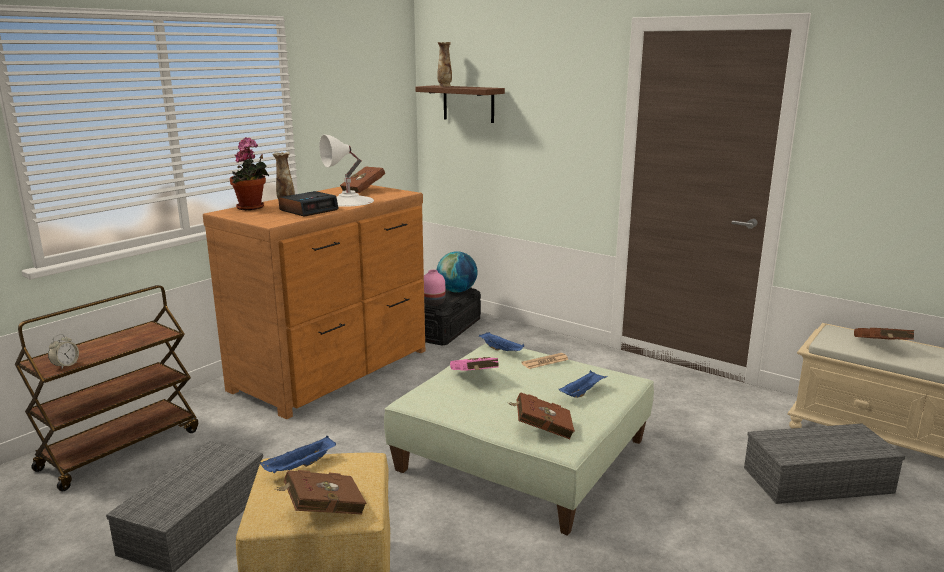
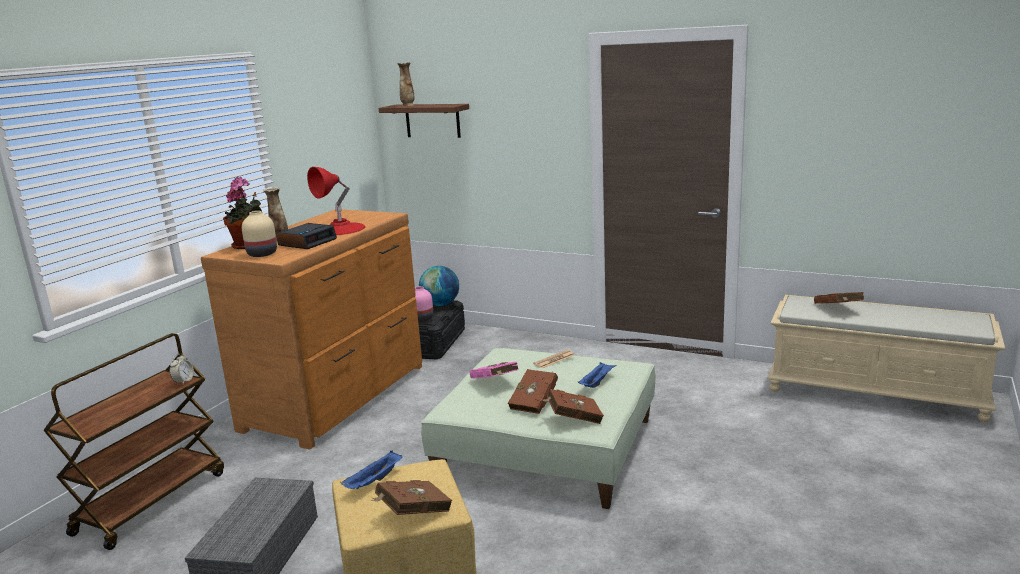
camera: 10 degrees left, 0 degrees up
alarm clock [48,334,79,370] -> alarm clock moved to [170,353,194,384]
white table lamp [319,134,374,207] -> red table lamp [307,167,366,235]
brown book [340,166,385,193] -> brown book moved to [508,369,558,414]
blue tray [479,332,524,351] -> none
grey storage box [744,423,905,504] -> none
none -> beige vase [242,211,277,257]

